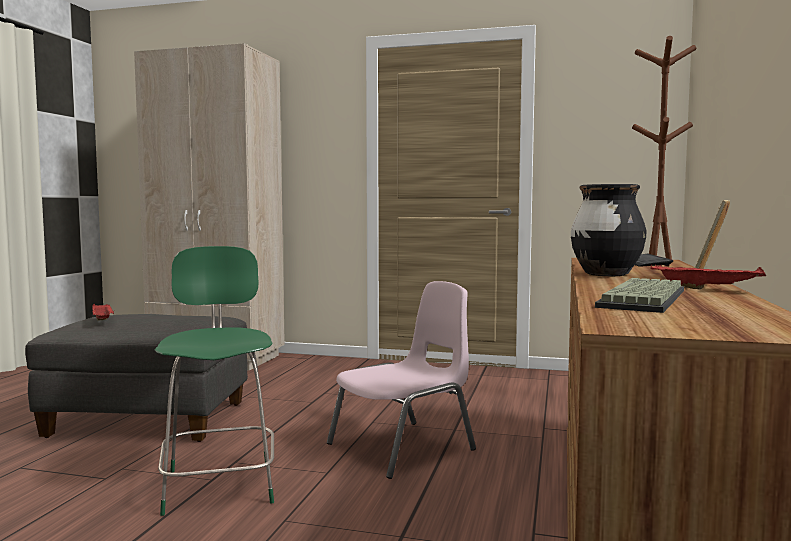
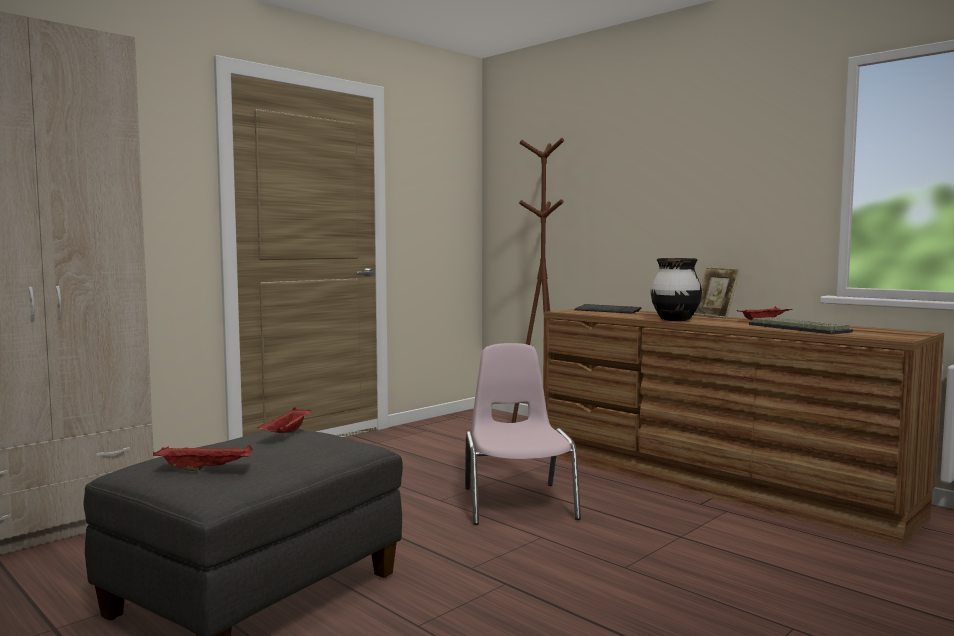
camera: 60 degrees left, 0 degrees up
green chair [155,246,274,516] -> none
none -> red tray [257,407,312,433]

